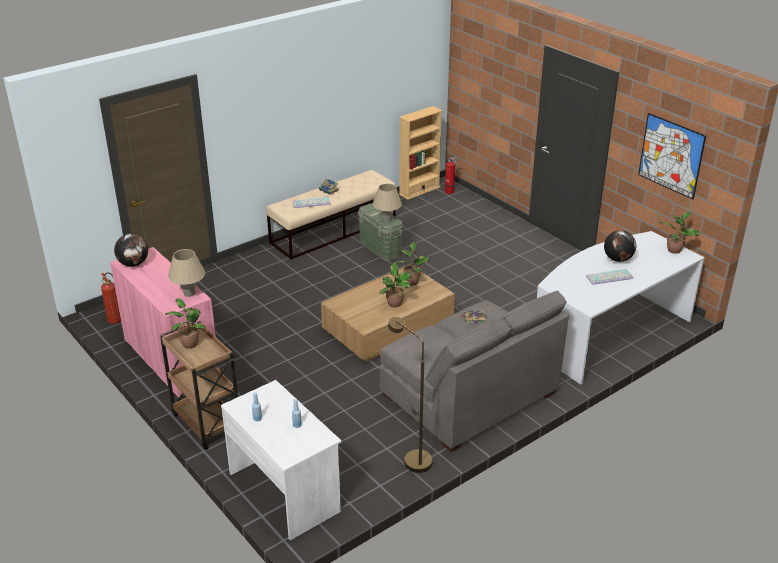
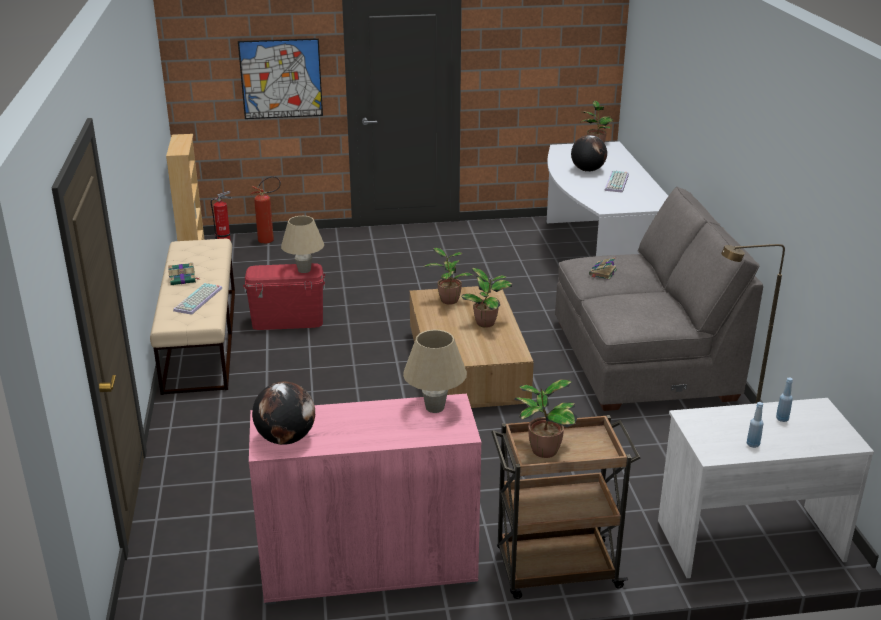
camera: 60 degrees left, 5 degrees down
fire extinguisher [101,272,121,324] -> fire extinguisher moved to [250,176,281,244]
green storage box [358,203,403,261] -> red storage box [243,263,325,330]
picture [638,113,706,200] -> picture moved to [238,38,323,119]

